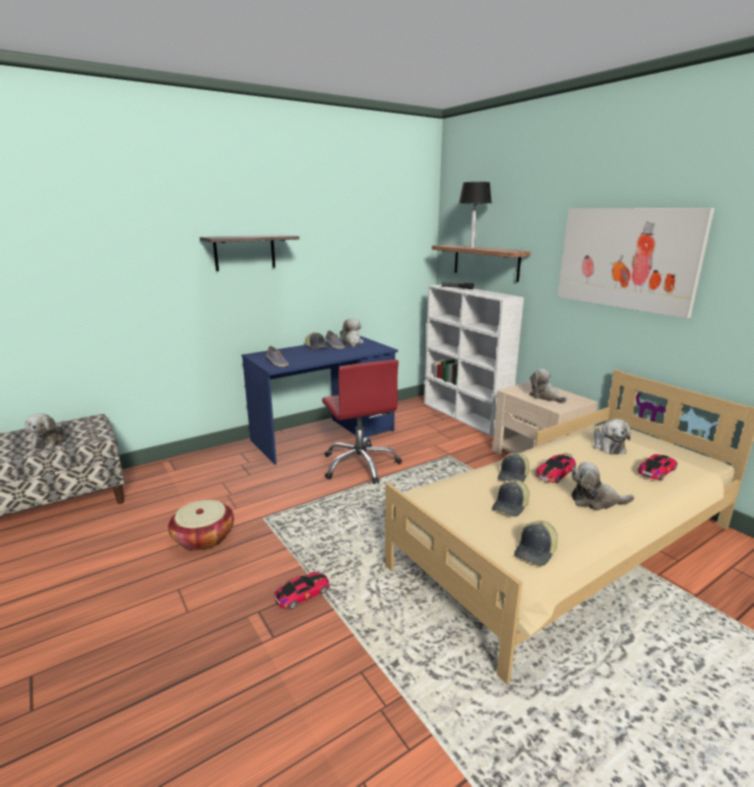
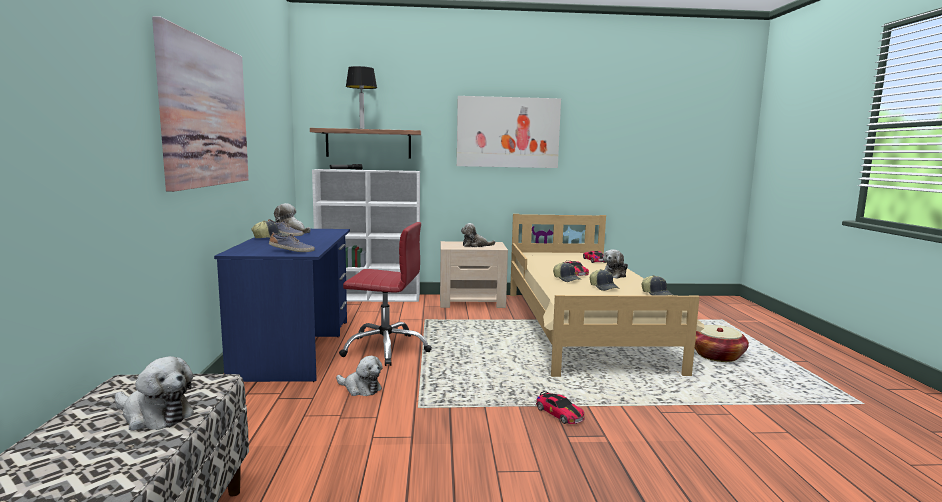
camera: 60 degrees left, 10 degrees down
basket [168,500,234,551] -> basket moved to [695,325,749,362]
shelf [200,235,300,271] -> picture [152,16,249,192]
toy car [274,572,330,610] -> toy car turned 150 degrees clockwise [536,391,585,424]
plush toy [594,419,631,455] -> plush toy moved to [336,356,383,396]

